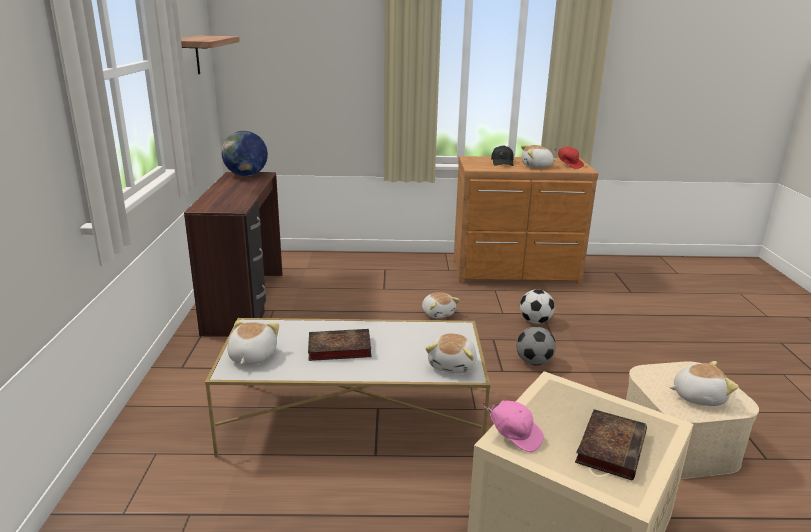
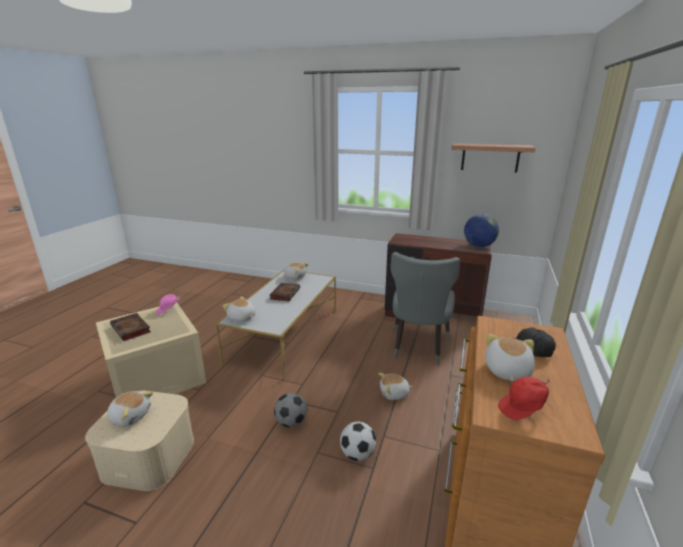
camera: 110 degrees right, 0 degrees up
plush toy [669,361,739,406] -> plush toy turned 90 degrees counterclockwise [107,391,153,426]
none -> grey chair [390,252,460,365]

